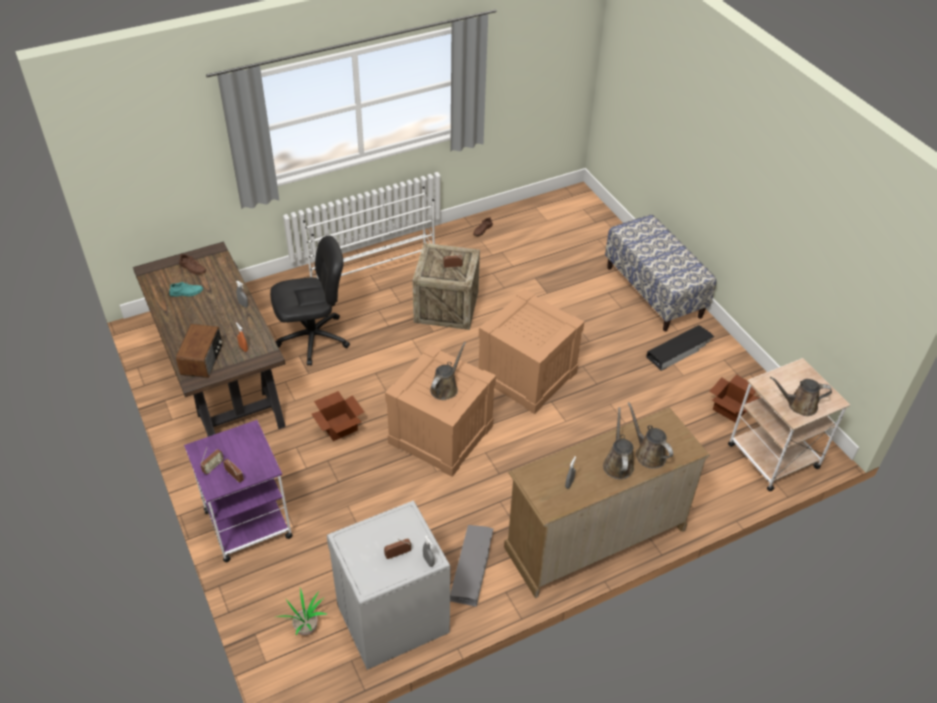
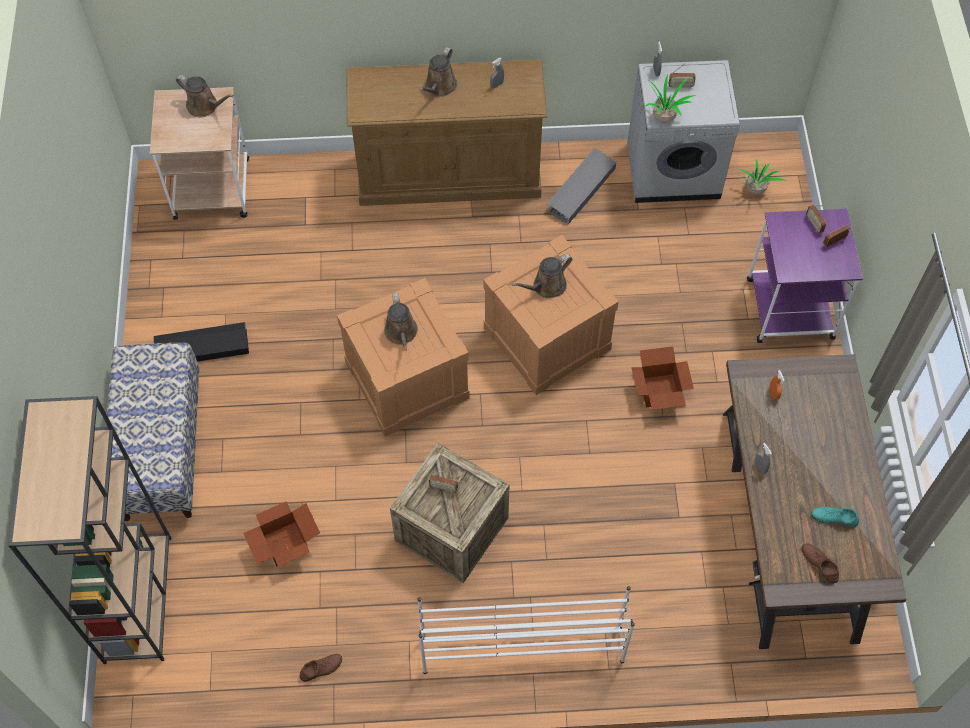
camera: 155 degrees left, 15 degrees up
radio [176,324,223,378] -> none
black office chair [270,235,350,366] -> none
brown watering can [628,402,673,469] -> brown watering can moved to [384,293,418,351]
cardboard box [709,375,759,423] -> cardboard box moved to [243,501,320,567]
none -> bookcase [8,396,171,664]
none -> potted plant [646,74,696,122]

